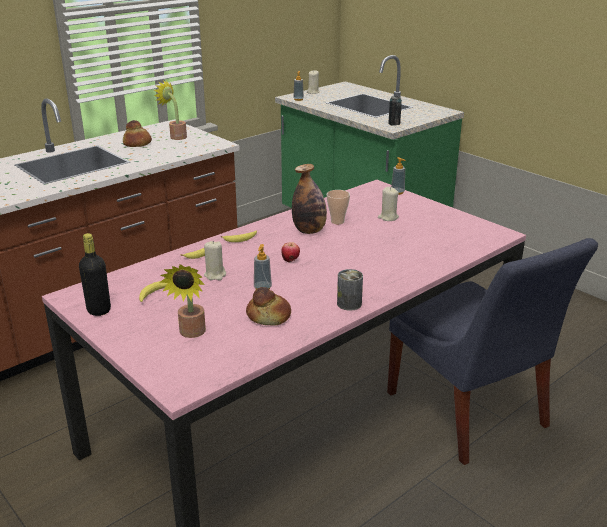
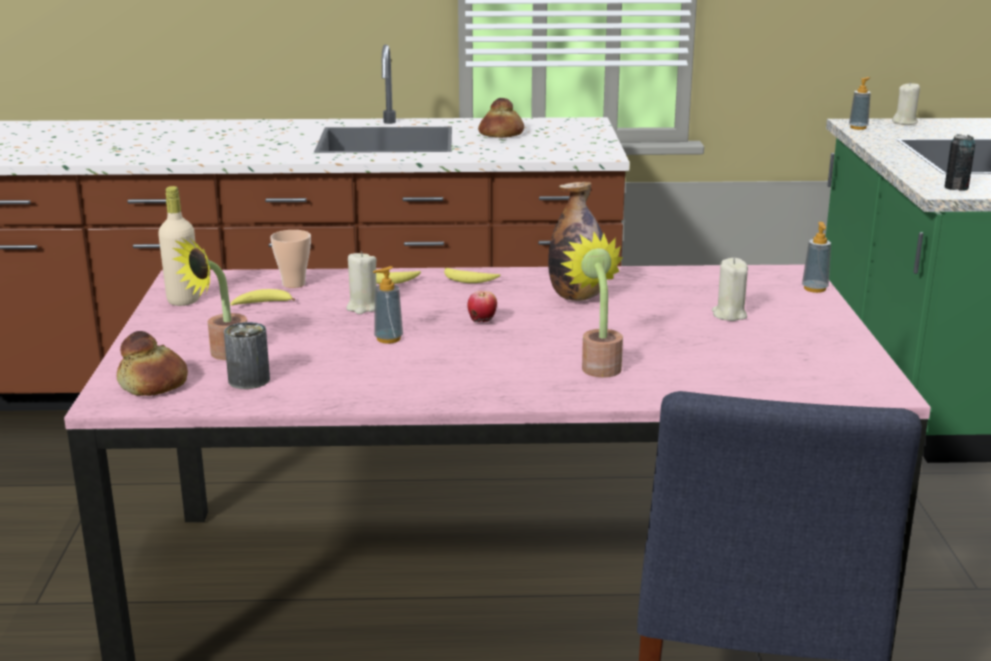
camera: 40 degrees right, 5 degrees down
black bottle [79,233,111,316] -> beige bottle [158,186,200,306]
potted plant [154,80,187,140] -> potted plant moved to [560,232,623,378]
bread [246,287,291,326] -> bread moved to [117,331,188,396]
cup [327,190,350,224] -> cup moved to [270,230,311,288]
can [337,269,363,311] -> can moved to [224,322,270,389]

